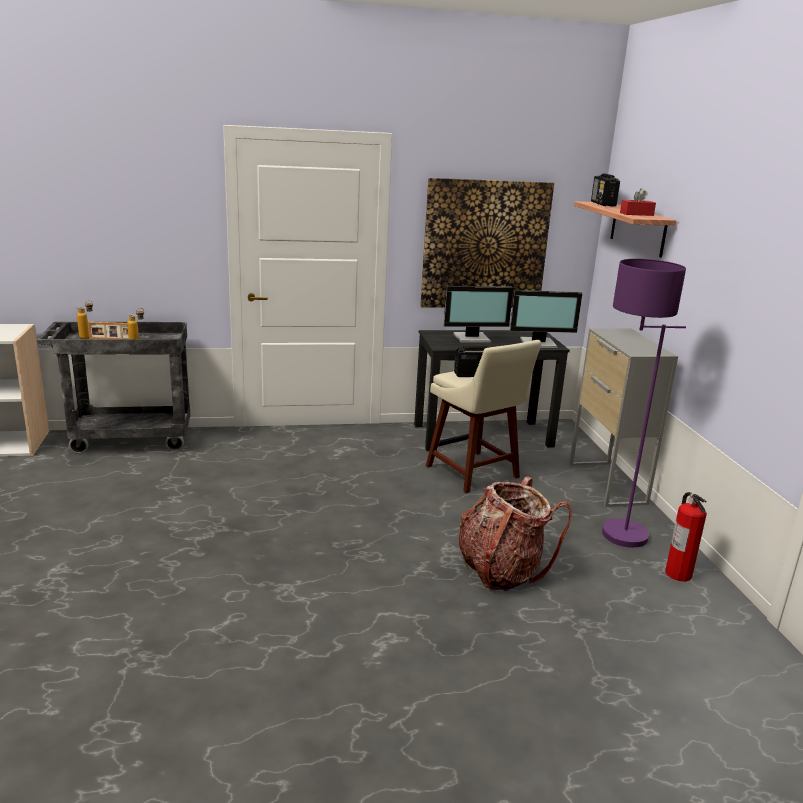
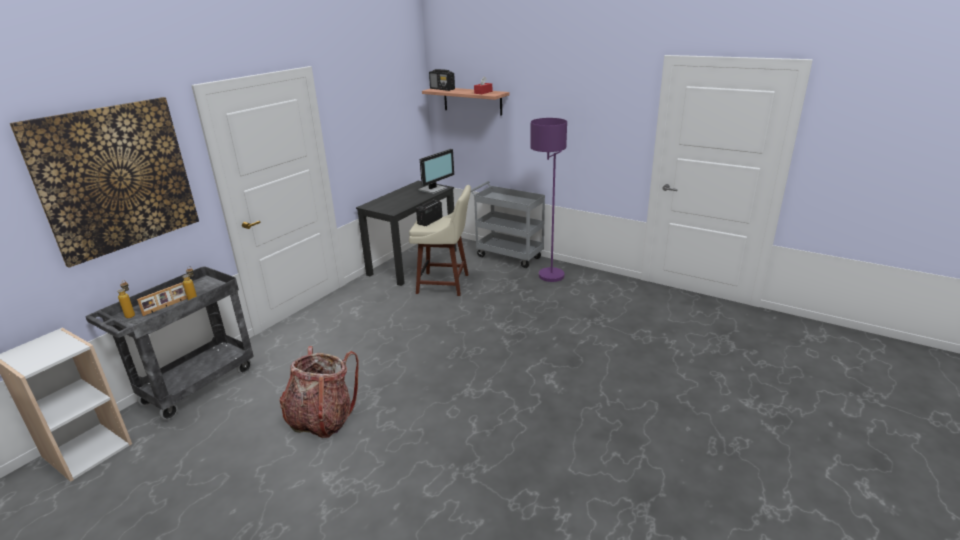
camera: 45 degrees left, 5 degrees up
picture [420,178,554,308] -> picture moved to [10,97,199,268]
monitor [444,286,513,343] -> none
backpack [459,476,572,591] -> backpack moved to [280,346,359,438]
grey cabinet [569,328,678,507] -> grey cart [471,181,545,268]
fire extinguisher [665,492,707,582] -> none

